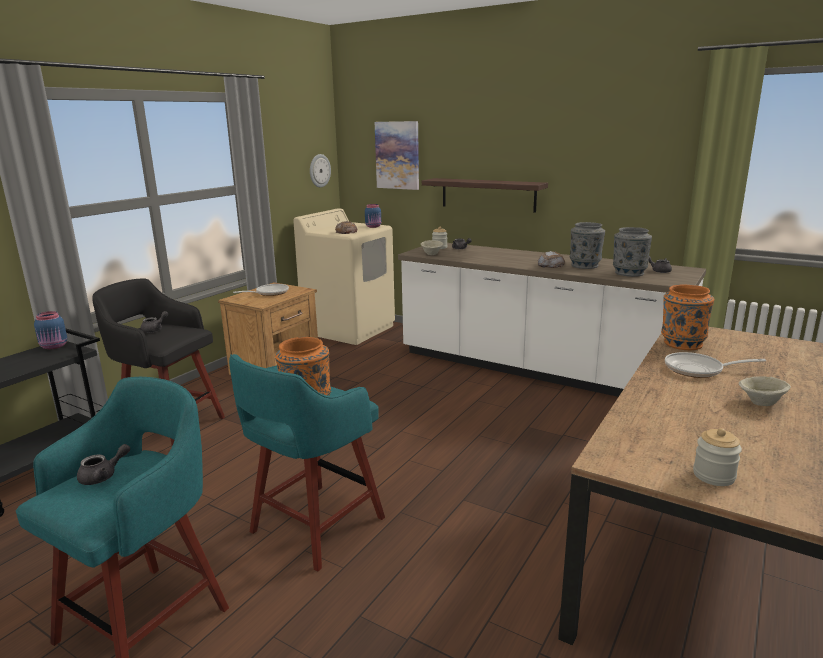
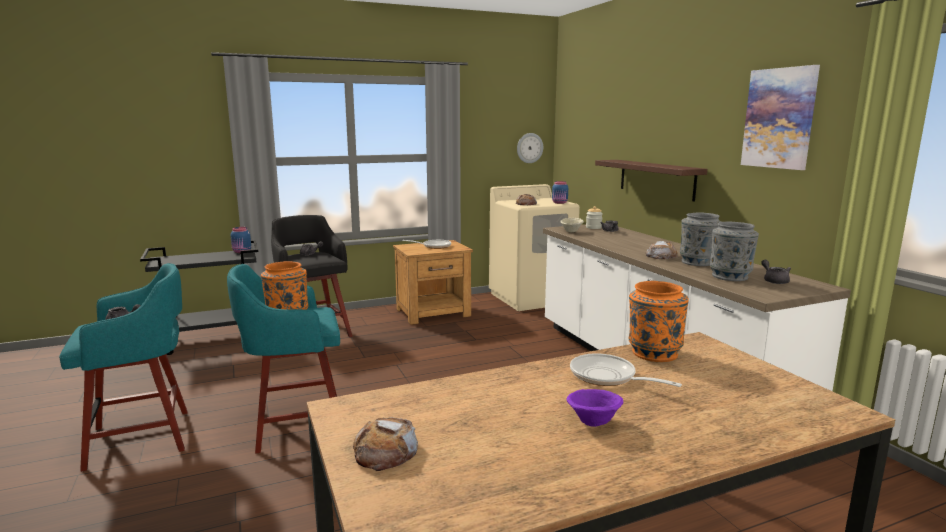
camera: 35 degrees right, 5 degrees down
picture [375,121,419,190] -> picture moved to [741,65,820,170]
jar [693,428,742,486] -> bread [353,417,418,471]
beige bowl [739,376,791,406] -> purple bowl [566,389,623,427]

